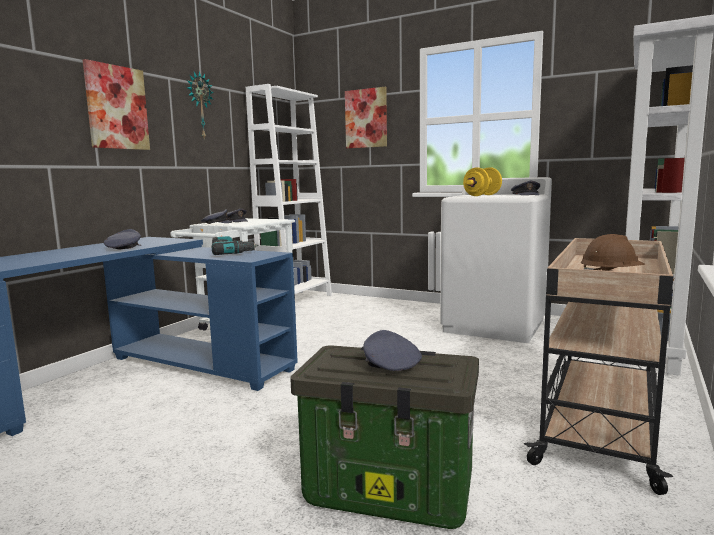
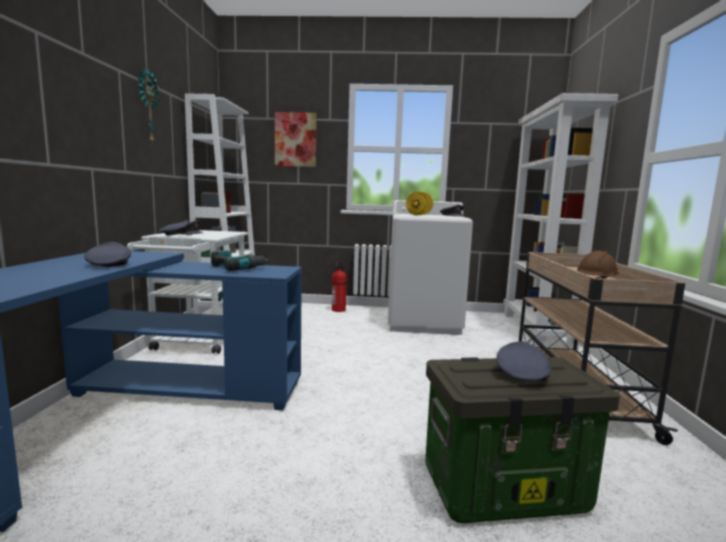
camera: 25 degrees left, 0 degrees up
picture [83,59,150,150] -> none
grey cap [363,330,422,371] -> grey cap turned 60 degrees clockwise [497,341,552,382]
none -> fire extinguisher [332,262,347,312]

